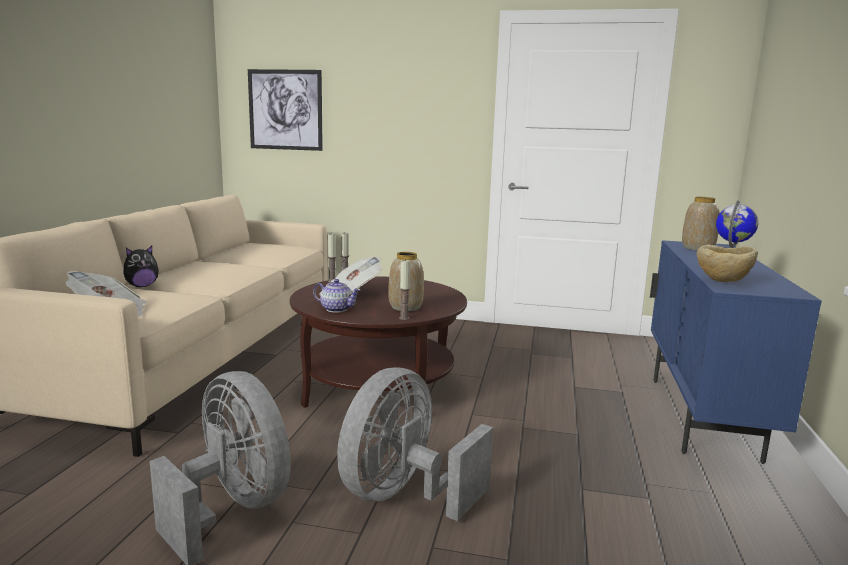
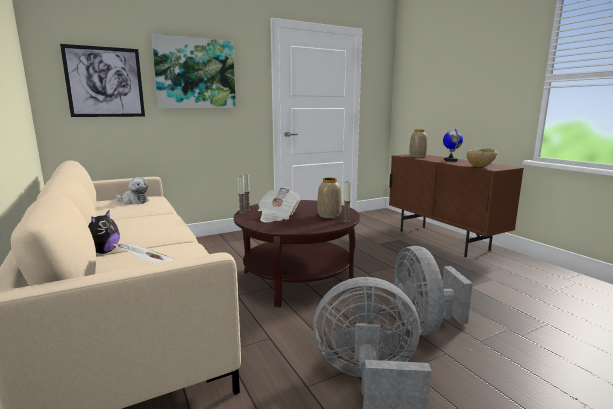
camera: 40 degrees left, 0 degrees up
teapot [313,279,360,313] -> none
blue cabinet [650,240,822,464] -> brown cabinet [389,154,524,257]
none -> plush toy [115,177,149,205]
none -> picture [151,34,236,108]

